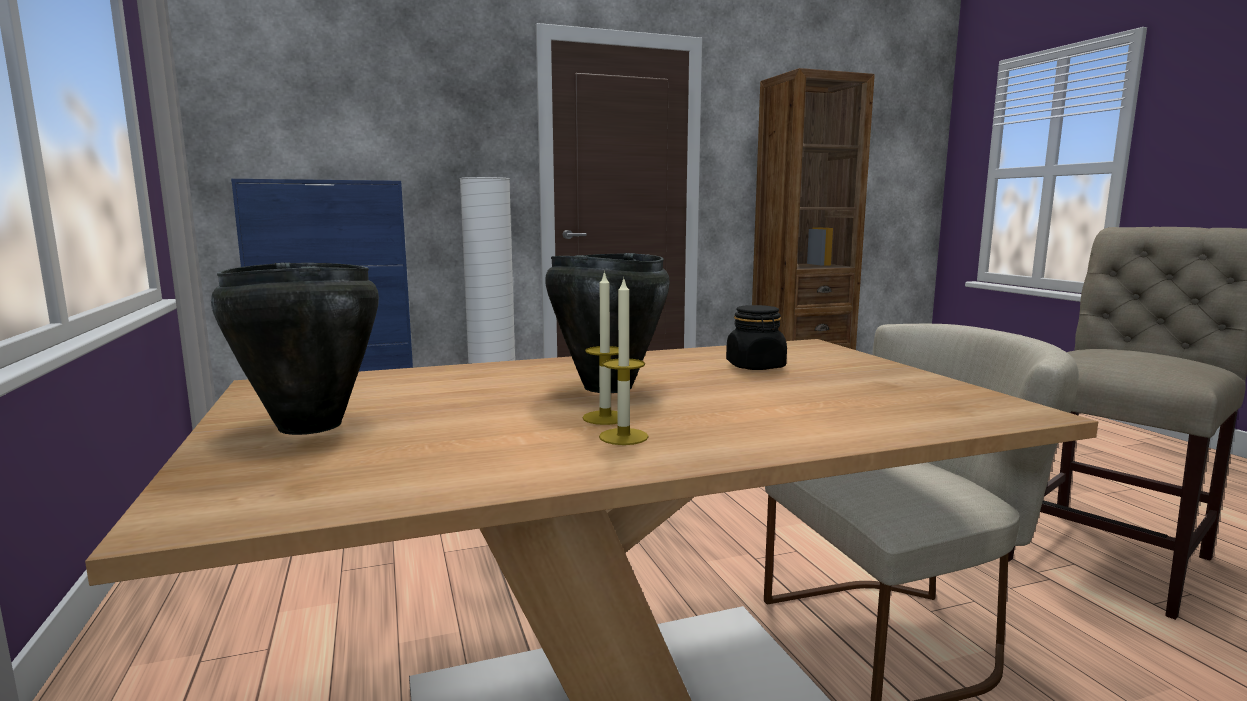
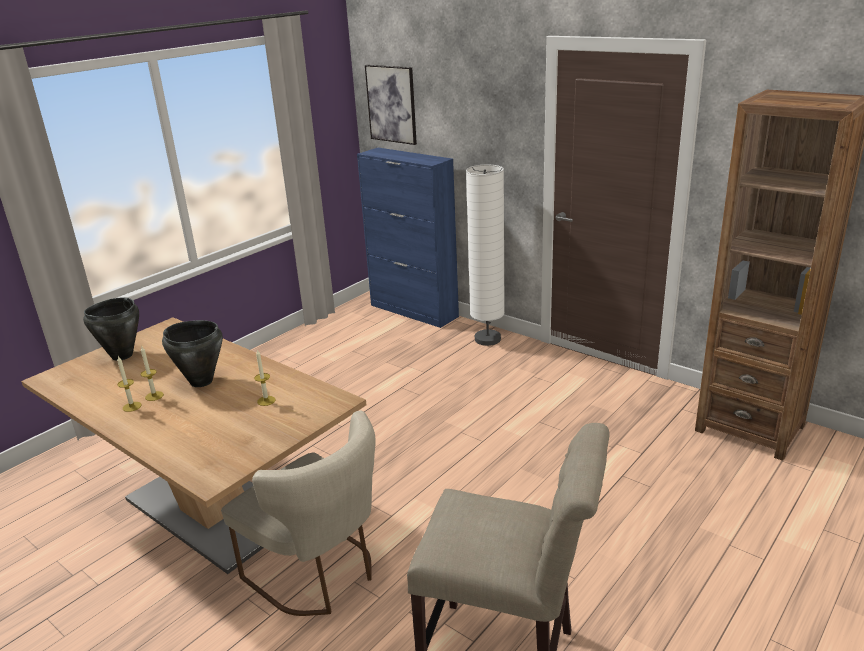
camera: 60 degrees right, 15 degrees up
black jar [726,305,787,370] -> candle [254,349,275,406]
none -> picture [365,65,417,145]

